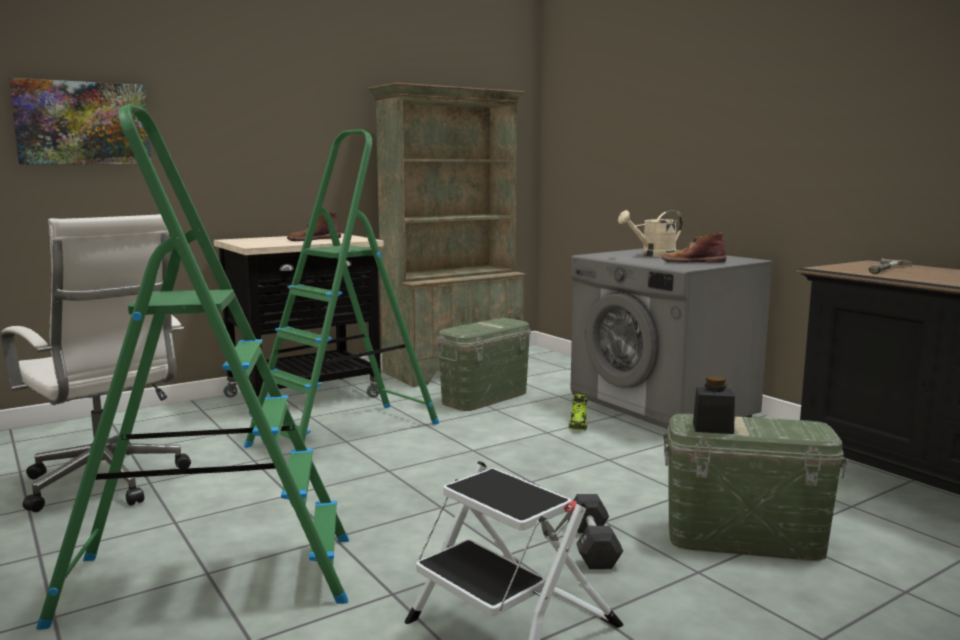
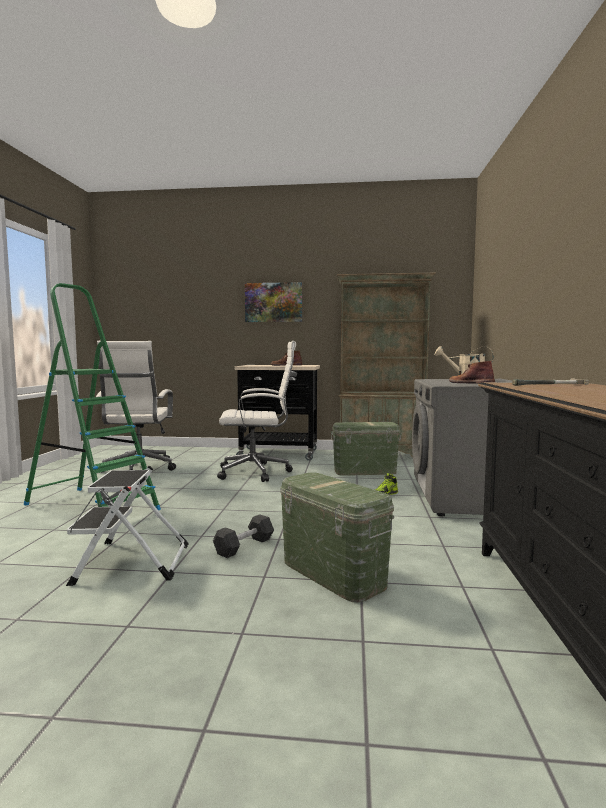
camera: 40 degrees right, 5 degrees down
picture [9,78,151,164] -> picture moved to [245,282,302,322]
green step ladder [244,129,439,450] -> white office chair [217,341,297,482]
black jar [693,376,735,434] -> none

